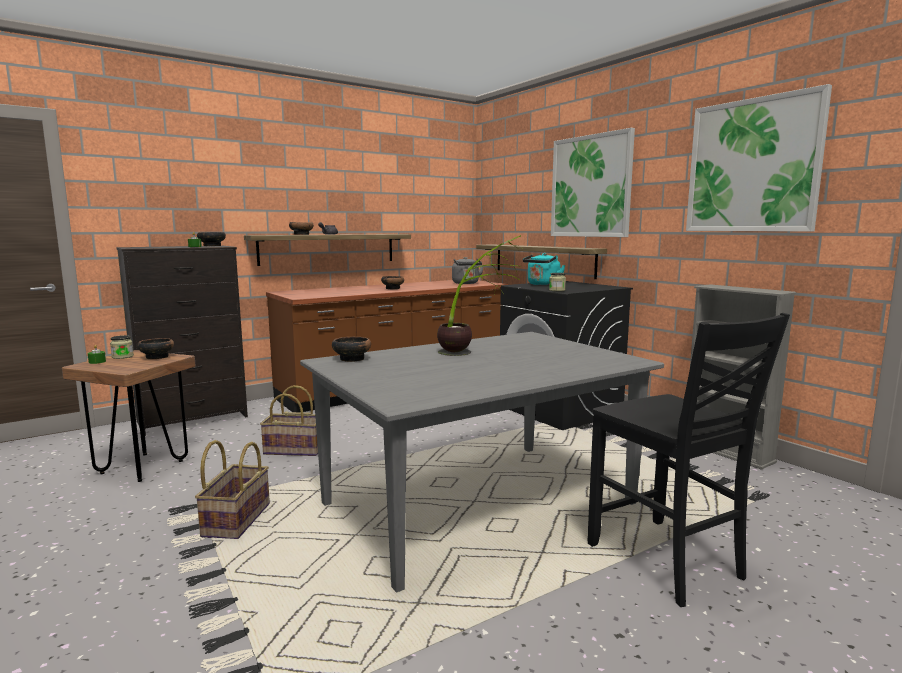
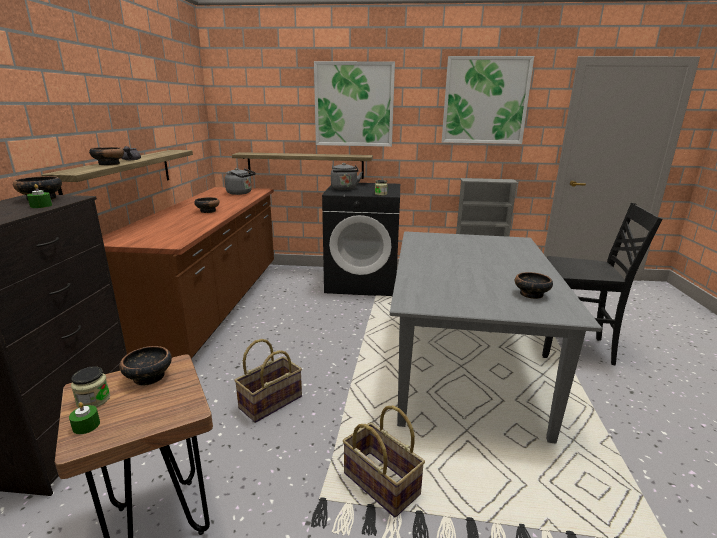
camera: 50 degrees left, 10 degrees up
bowl [332,337,371,362] -> bowl moved to [515,272,553,299]
potted plant [437,235,521,356] -> none
turquoise kettle [523,253,565,285] -> grey kettle [331,163,363,190]

